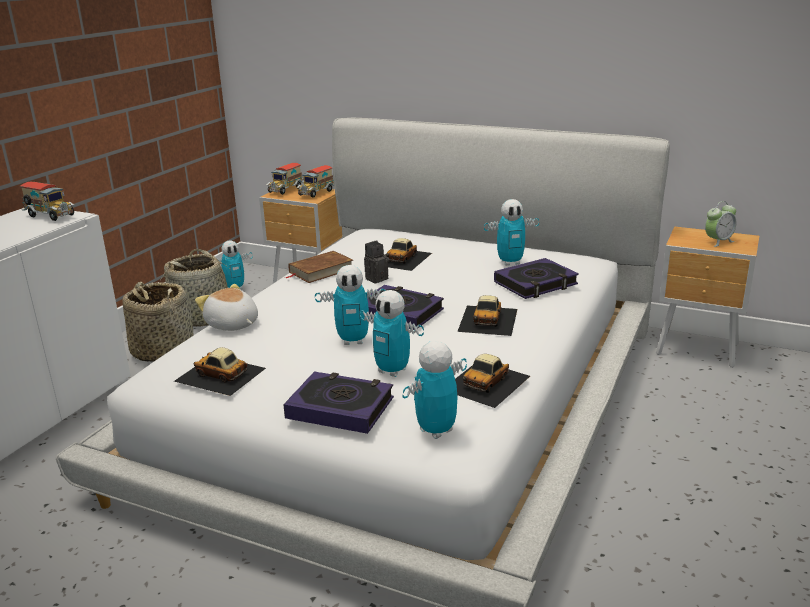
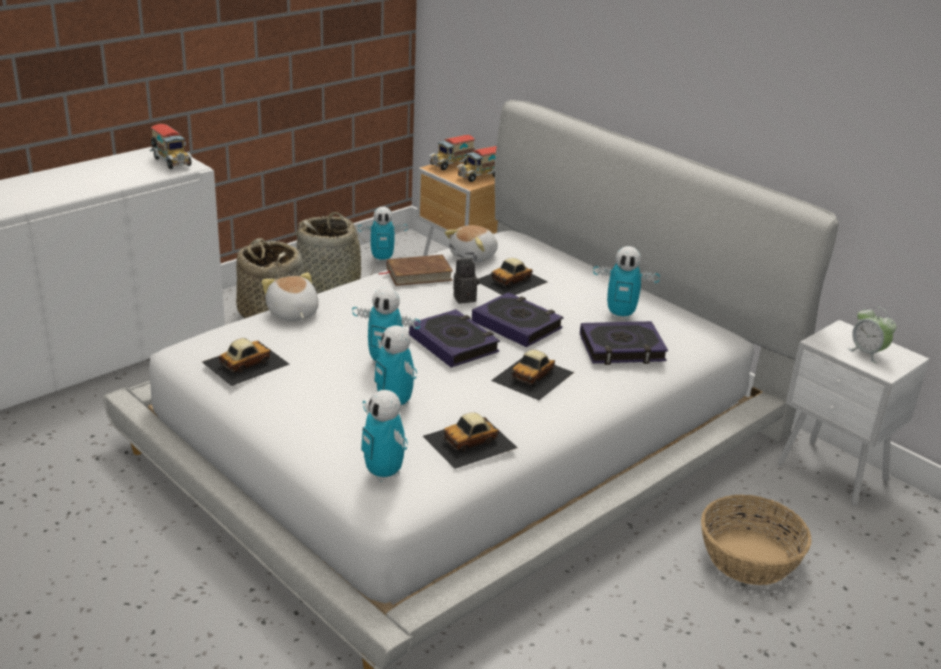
camera: 20 degrees right, 5 degrees up
toy car [174,347,266,396] -> toy car turned 90 degrees clockwise [202,338,290,386]
book [283,372,394,434] -> book moved to [472,292,564,347]
toy robot [402,341,467,439] -> toy robot turned 105 degrees counterclockwise [361,390,408,482]
brown nightstand [656,226,759,368] -> white nightstand [778,320,929,505]
alarm clock [705,201,736,247] -> alarm clock turned 60 degrees clockwise [848,307,897,364]
none -> plush toy [444,225,498,262]
none -> basket [701,495,812,585]

